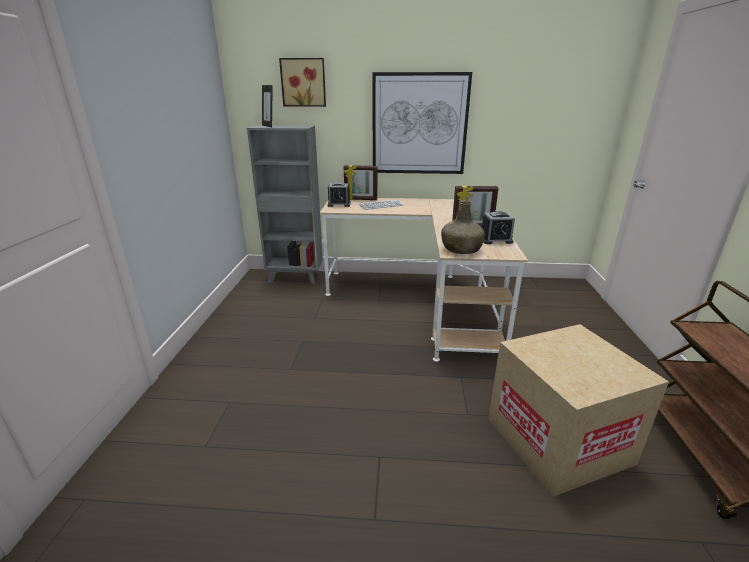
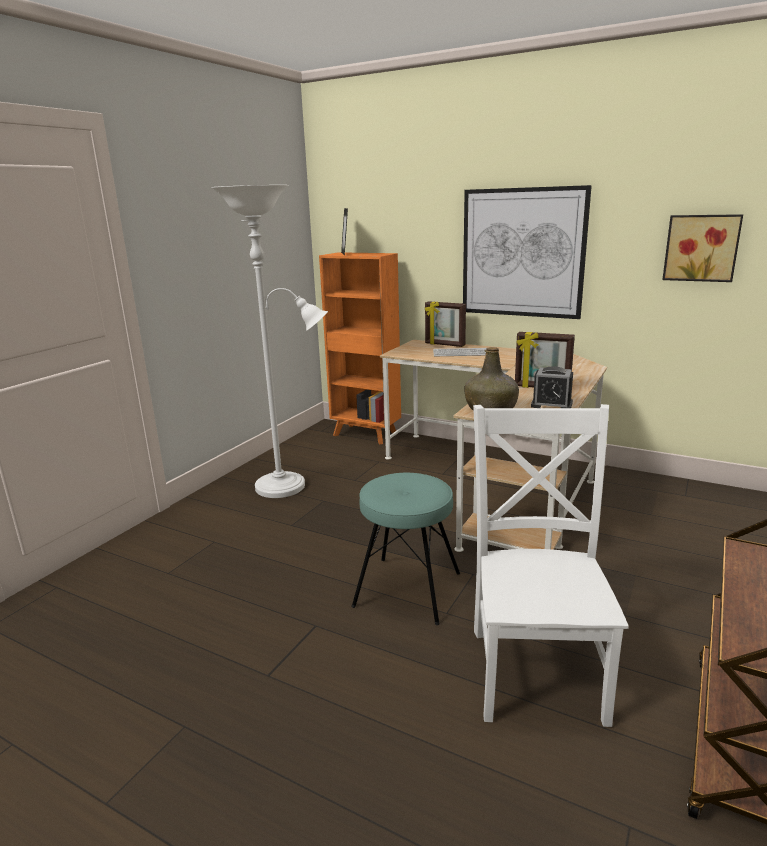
camera: 25 degrees right, 5 degrees down
grey bookcase [247,125,323,284] -> orange bookcase [319,252,401,445]
picture [279,58,326,107] -> picture moved to [662,214,743,282]
alarm clock [328,182,351,207] -> none
cardboard box [488,324,669,497] -> white chair [473,404,629,727]
none -> white floor lamp [211,185,328,498]
none -> turquoise stool [351,473,460,625]

